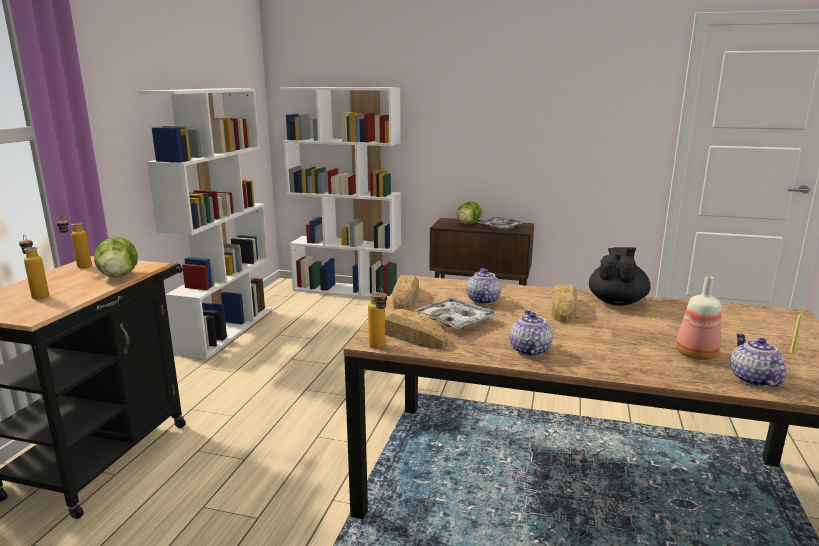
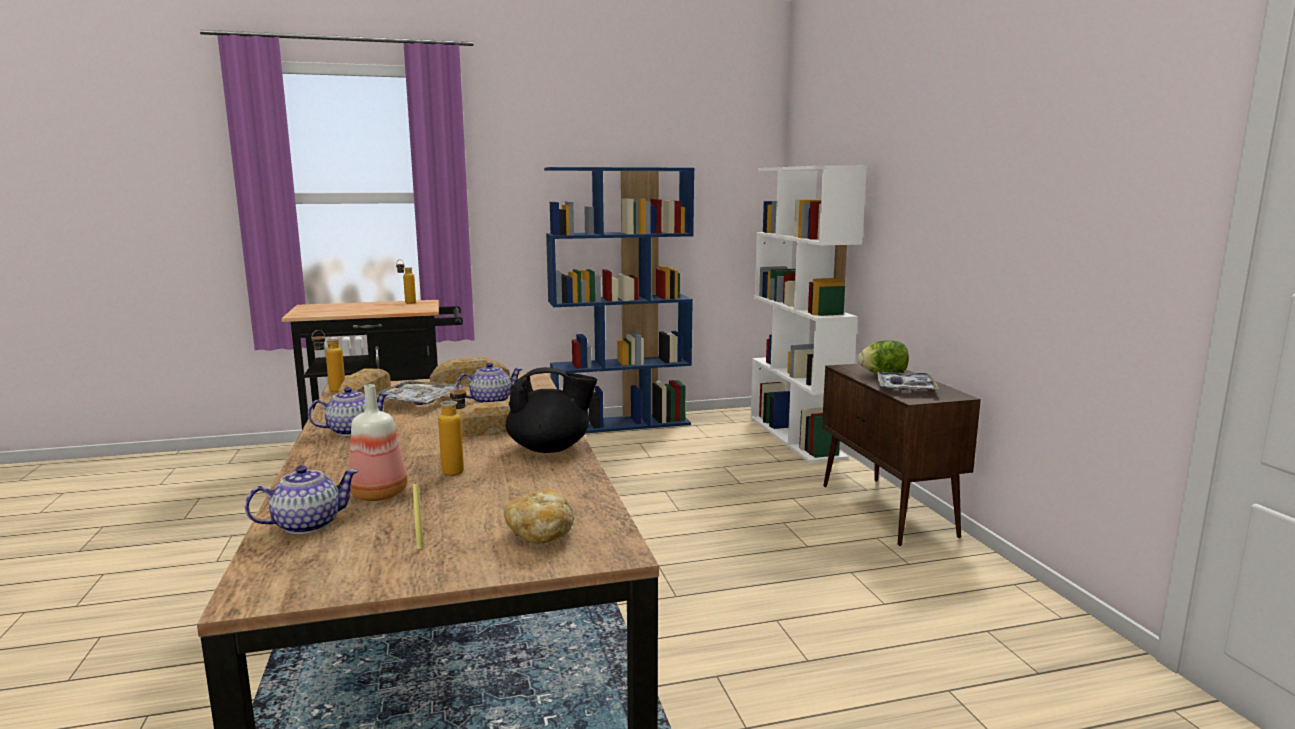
camera: 60 degrees right, 5 degrees down
bottle [19,235,49,300] -> bottle moved to [438,382,466,476]
lettuce [94,237,138,277] -> none
white bookcase [137,88,272,359] -> blue bookcase [544,167,694,434]
none -> bread [504,489,574,544]

